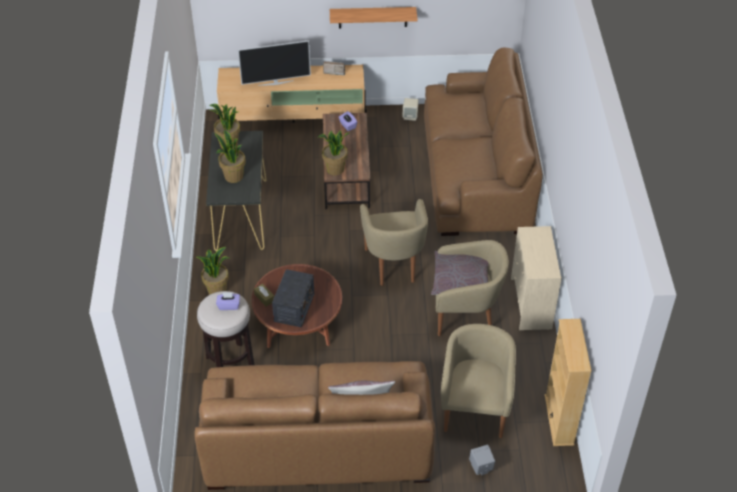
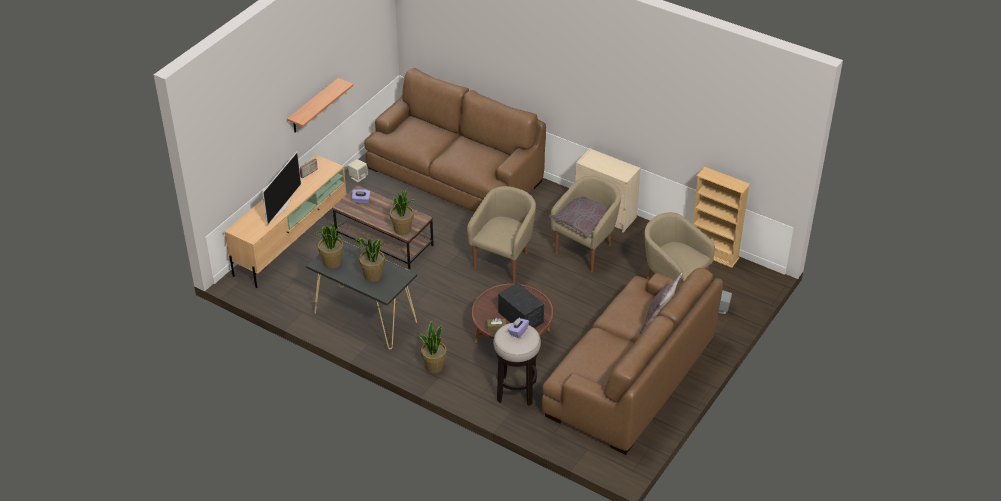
camera: 55 degrees left, 5 degrees down
beige armchair [360,199,428,286] -> beige armchair turned 90 degrees counterclockwise [467,186,536,283]

